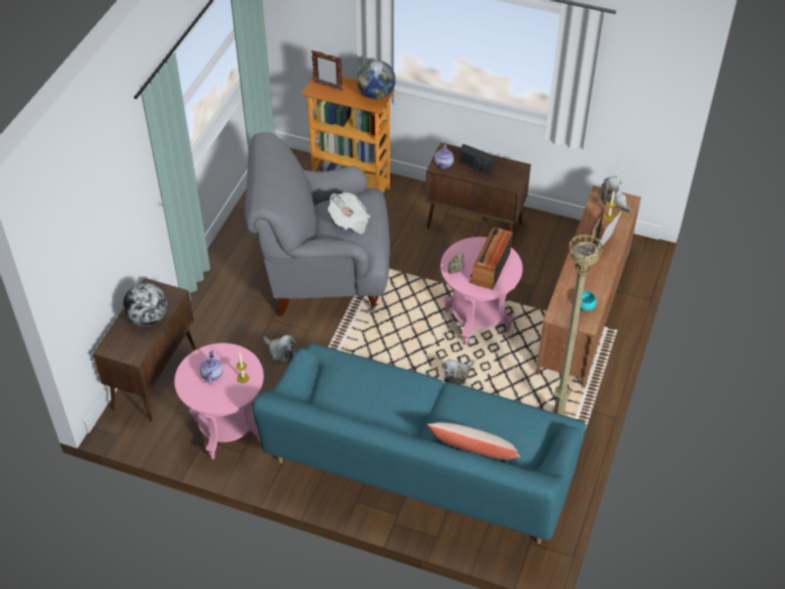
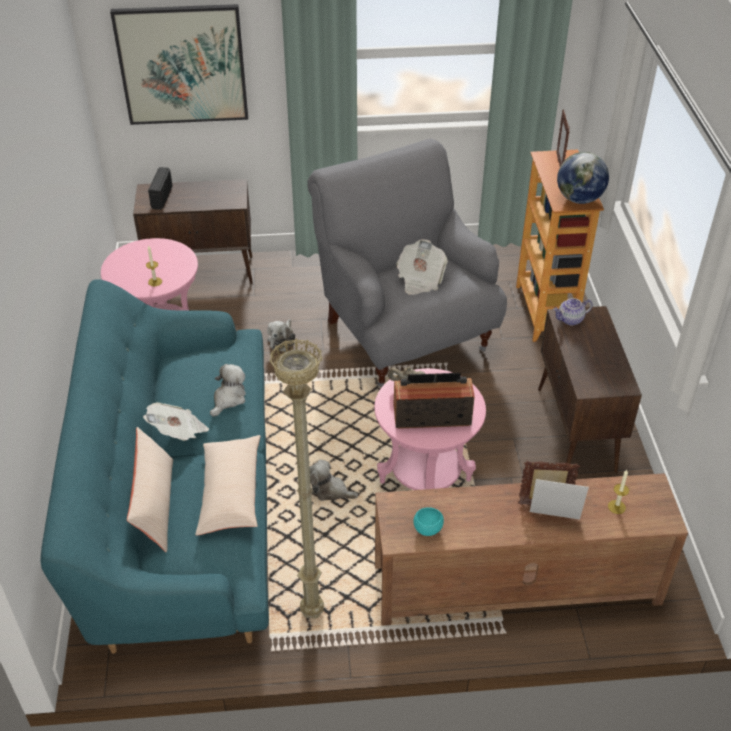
camera: 65 degrees right, 5 degrees down
globe [123,283,167,326] -> none
teapot [200,350,223,385] -> none
radio [459,144,494,175] -> radio moved to [148,167,173,210]
plush toy [600,176,632,213] -> plush toy moved to [210,364,246,417]
none -> picture [110,4,248,125]
none -> newspaper [143,402,209,441]
none -> beige pillow [195,435,261,535]

